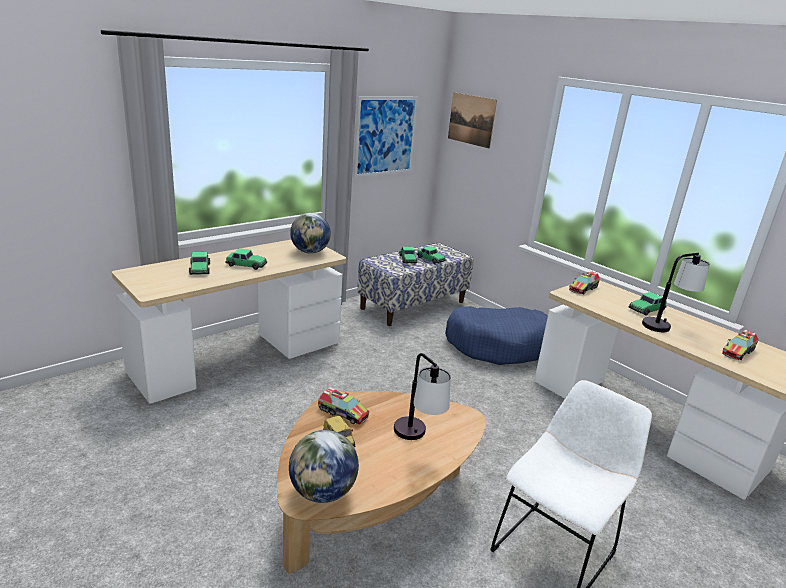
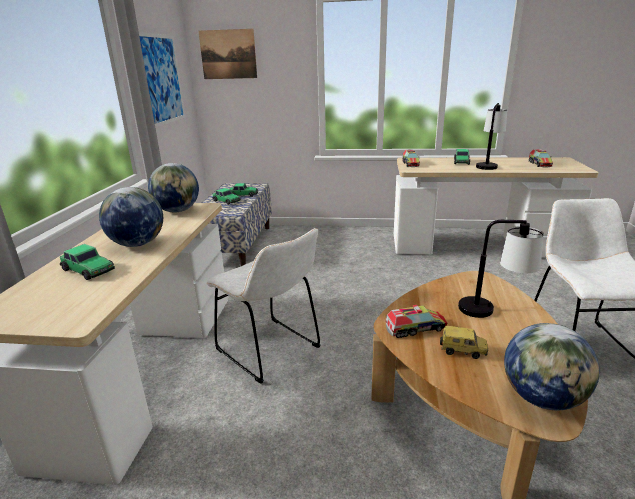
camera: 40 degrees left, 0 degrees up
toy car [225,248,267,270] -> globe [99,187,163,247]
blue dog bed [445,306,548,365] -> none
none -> white chair [207,228,321,384]

